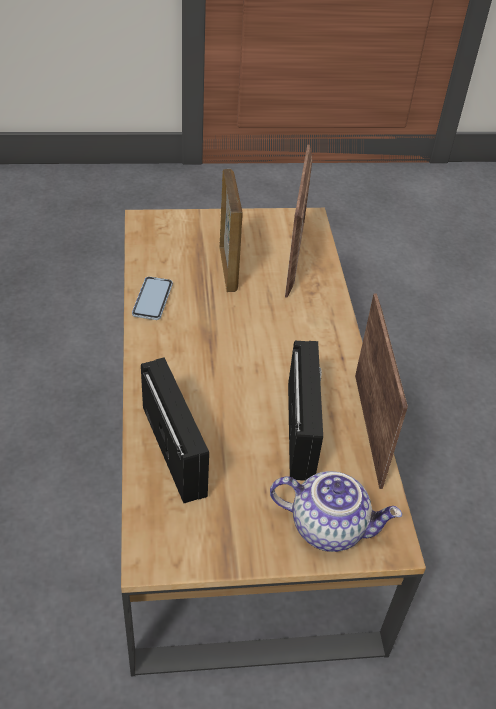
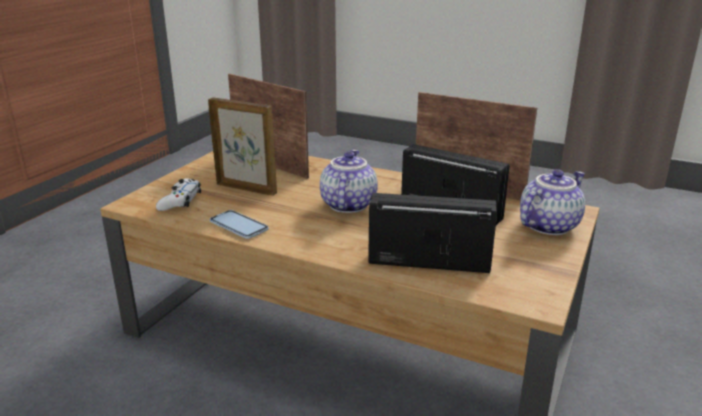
camera: 55 degrees left, 20 degrees down
none -> white game controller [156,179,201,211]
none -> teapot [320,150,378,213]

